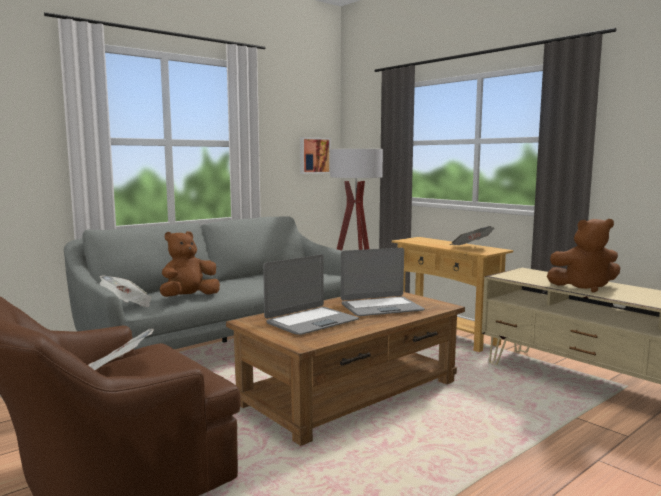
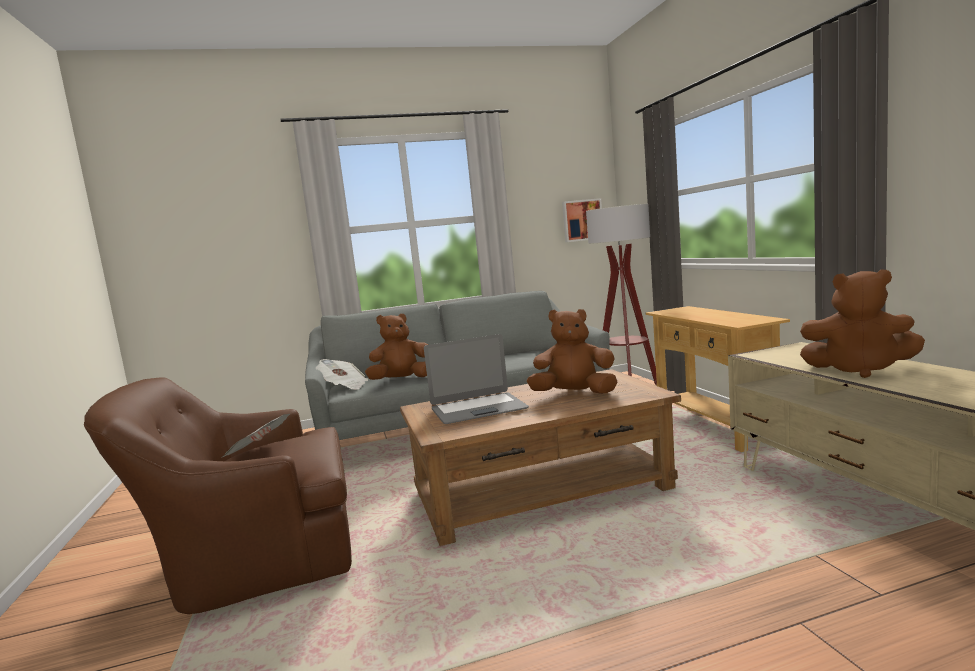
camera: 25 degrees right, 0 degrees up
laptop [341,248,425,316] -> brown plush toy [527,309,617,394]
newspaper [450,226,495,245] -> none

